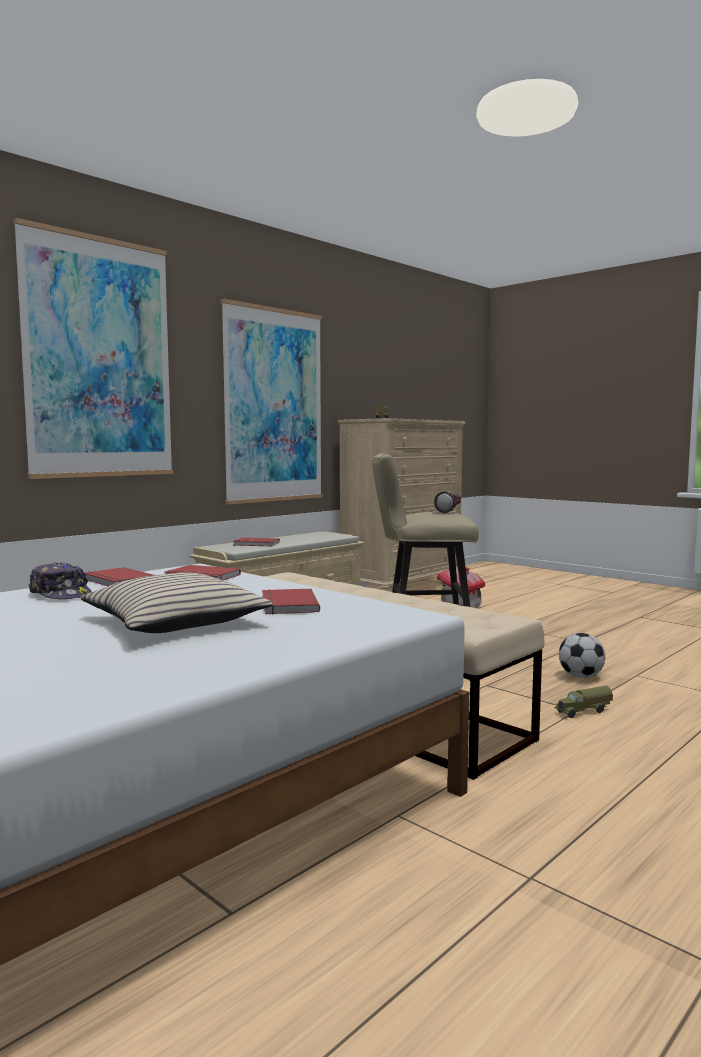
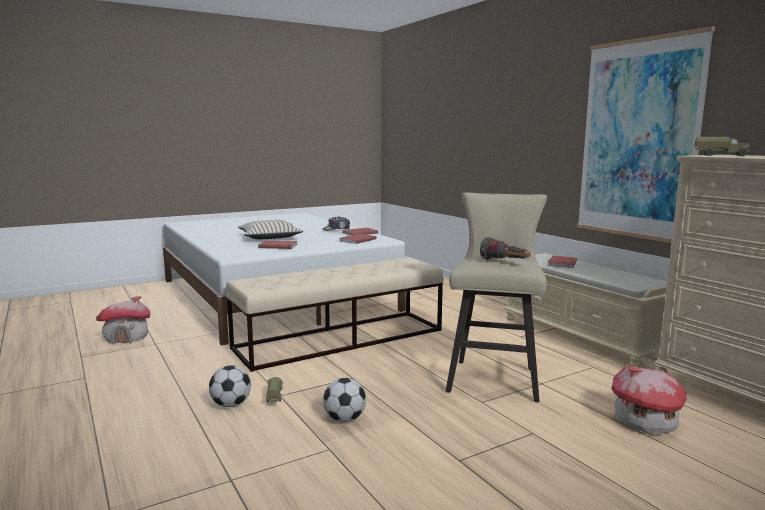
camera: 105 degrees right, 5 degrees up
picture [13,218,173,479] -> none
none -> toy house [96,296,150,344]
none -> football [209,365,251,407]

